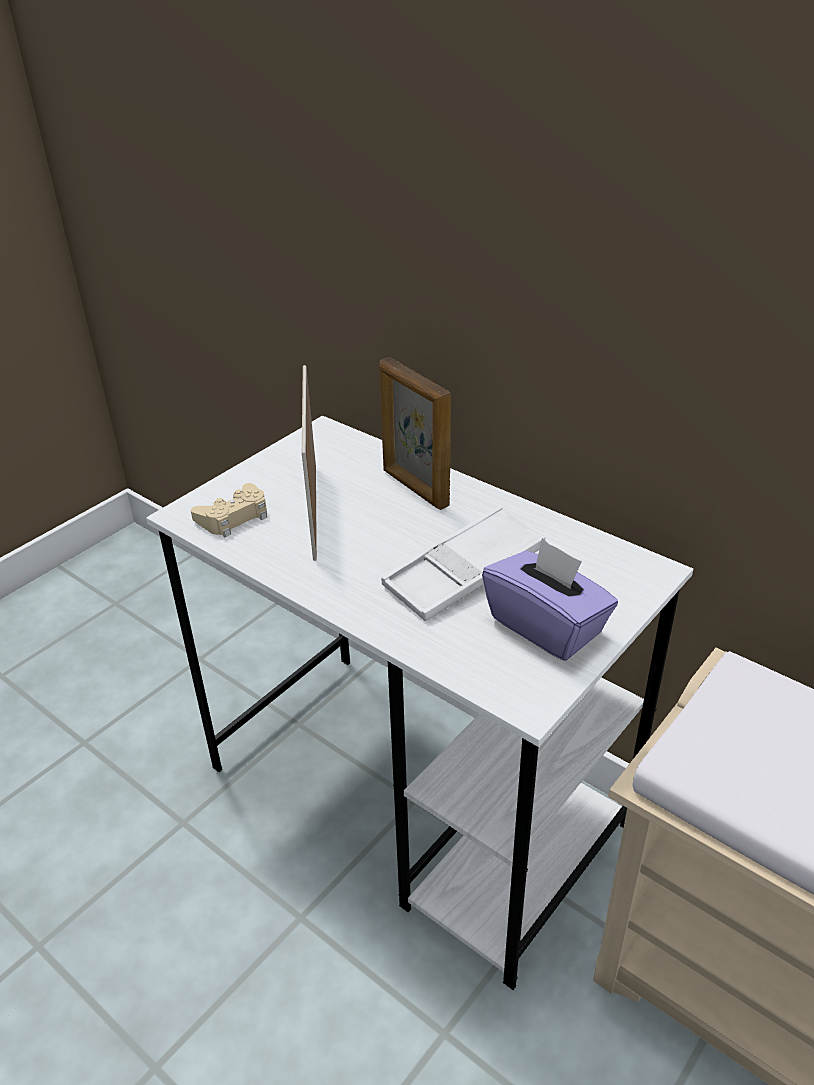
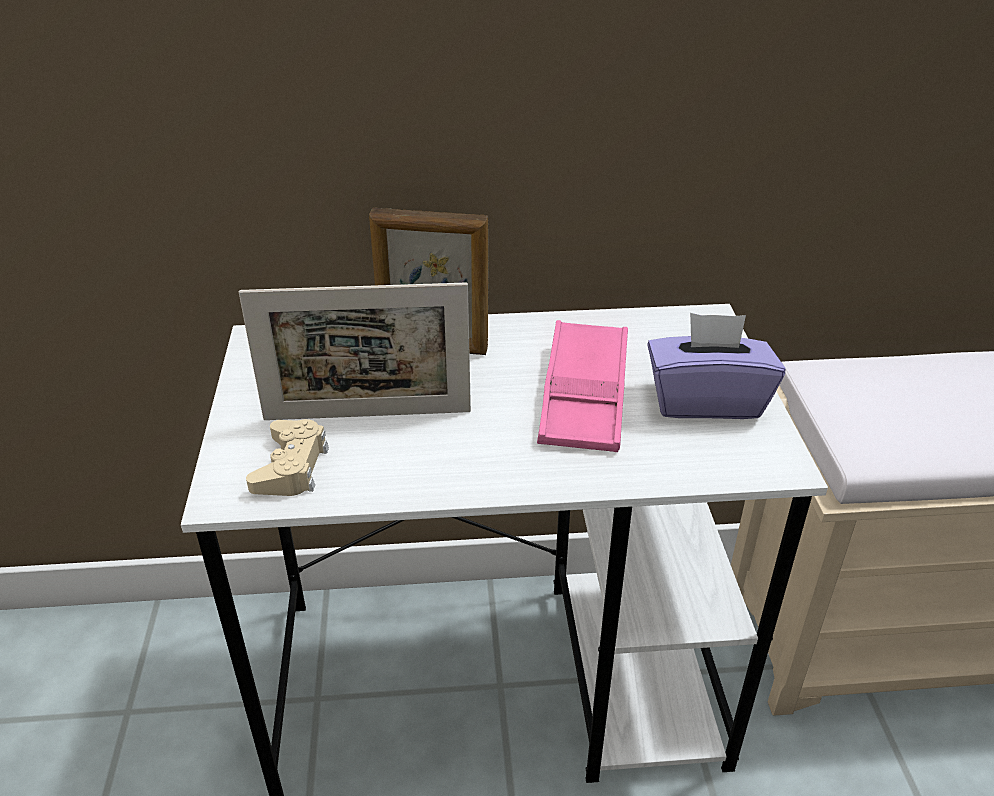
camera: 45 degrees left, 0 degrees up
picture frame [302,365,317,561] -> picture frame turned 45 degrees counterclockwise [239,282,471,420]
white tray [381,506,545,621] -> pink tray [537,320,628,452]

